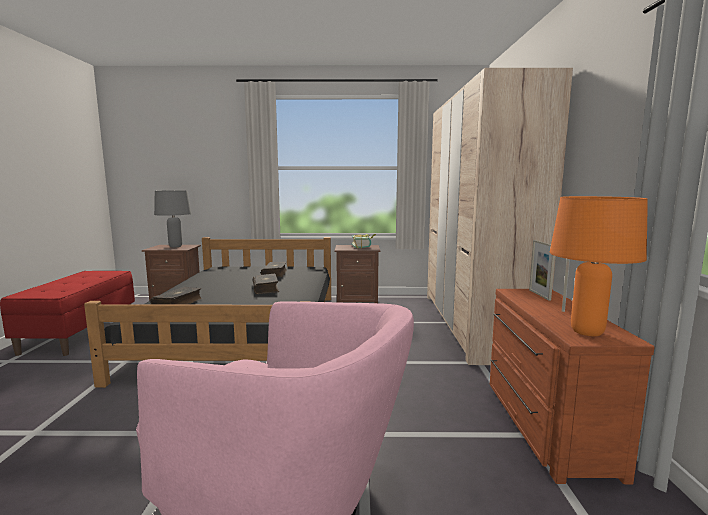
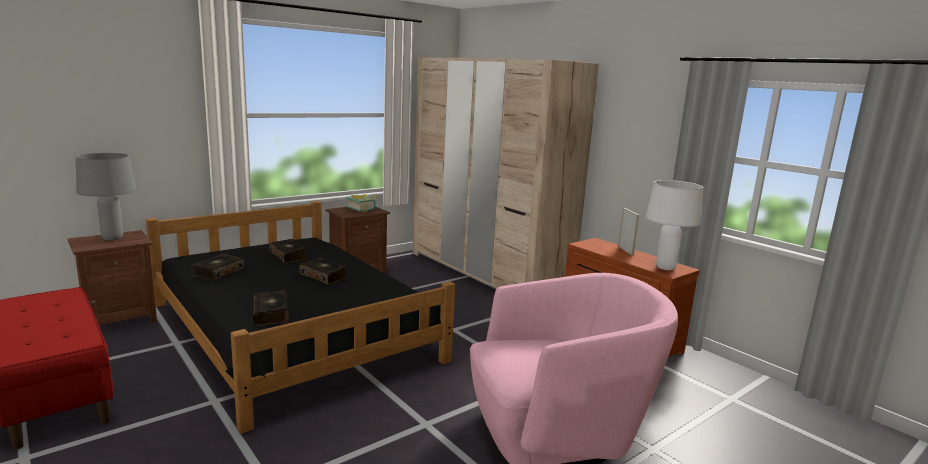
camera: 40 degrees left, 5 degrees up
picture frame [529,240,555,300] -> none
orange table lamp [550,196,648,336] -> white table lamp [646,180,703,270]
none -> book [191,253,244,281]

